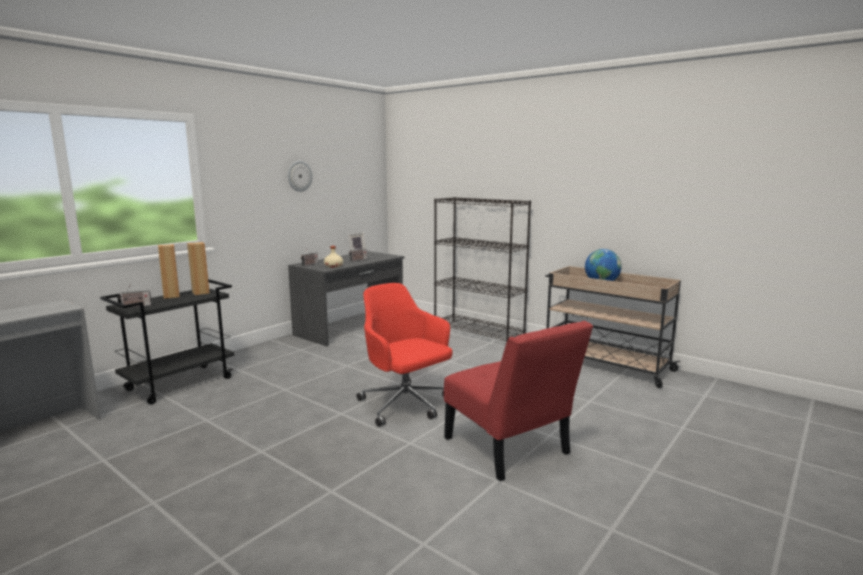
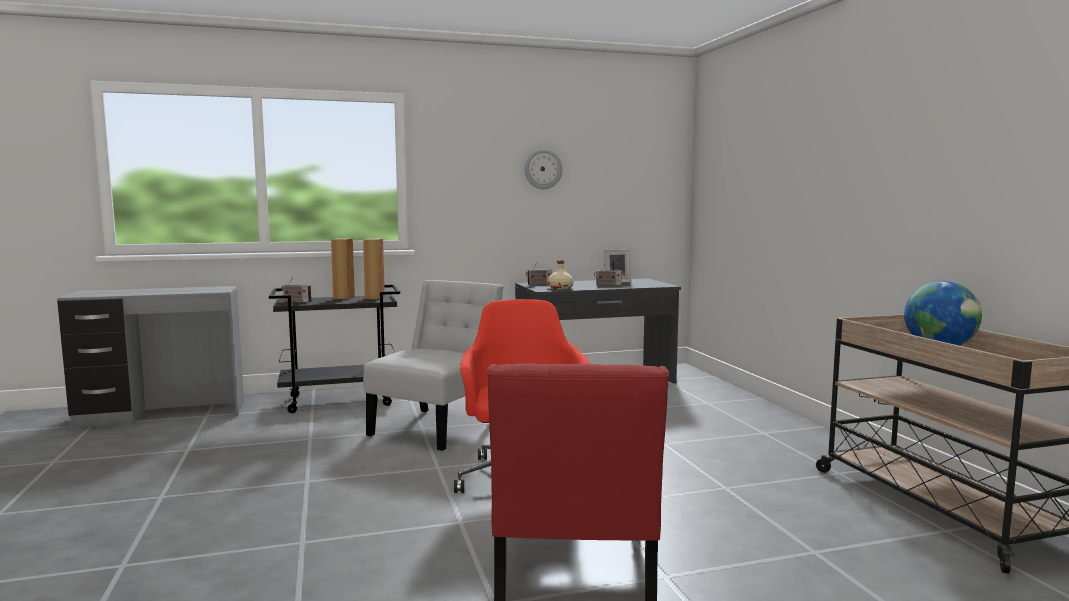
camera: 35 degrees right, 5 degrees down
black bookcase [434,197,531,342] -> none
none -> white chair [363,280,503,451]

